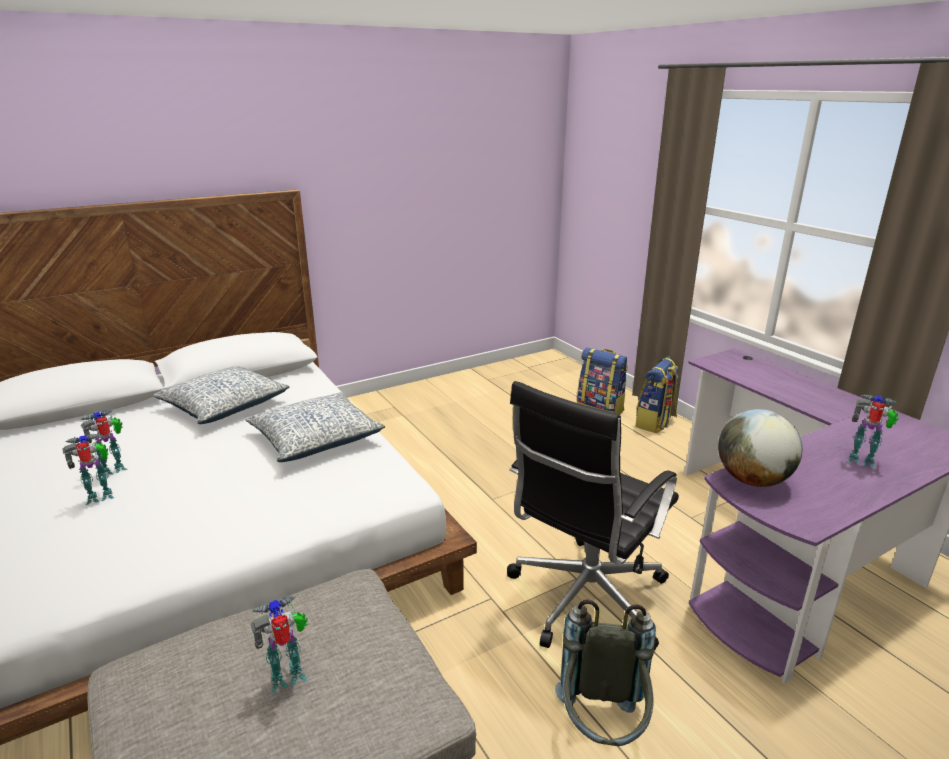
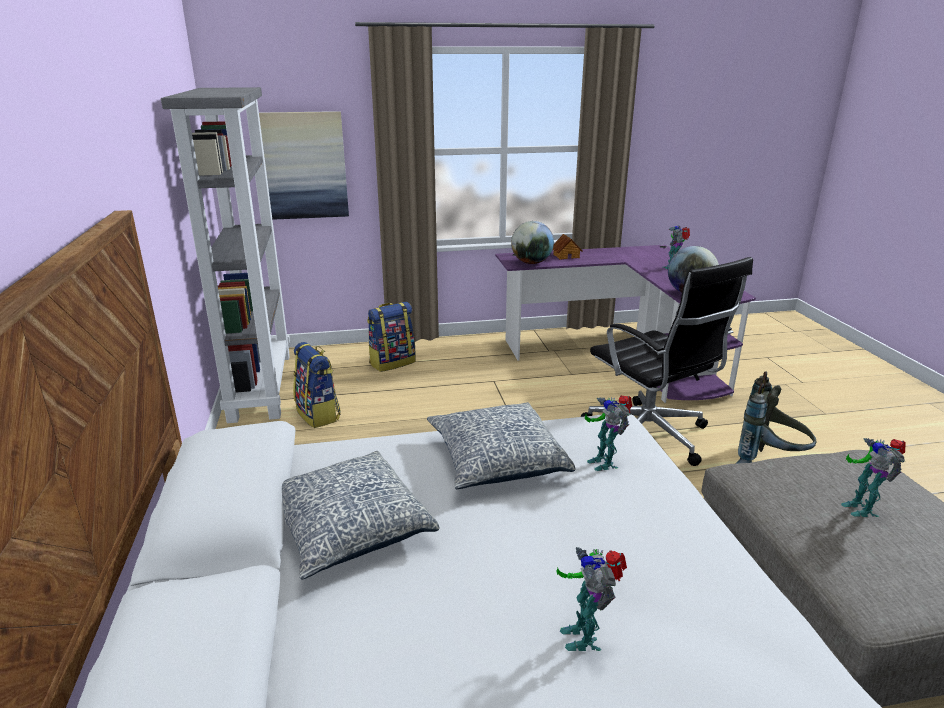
camera: 70 degrees left, 0 degrees up
toy robot [81,410,127,478] -> toy robot moved to [585,395,632,471]
backpack [635,356,678,433] -> backpack moved to [293,342,341,428]
none -> grey bookcase [161,87,290,423]
none -> picture [259,111,349,220]
none -> globe [511,221,554,264]
none -> toy house [553,234,583,260]

